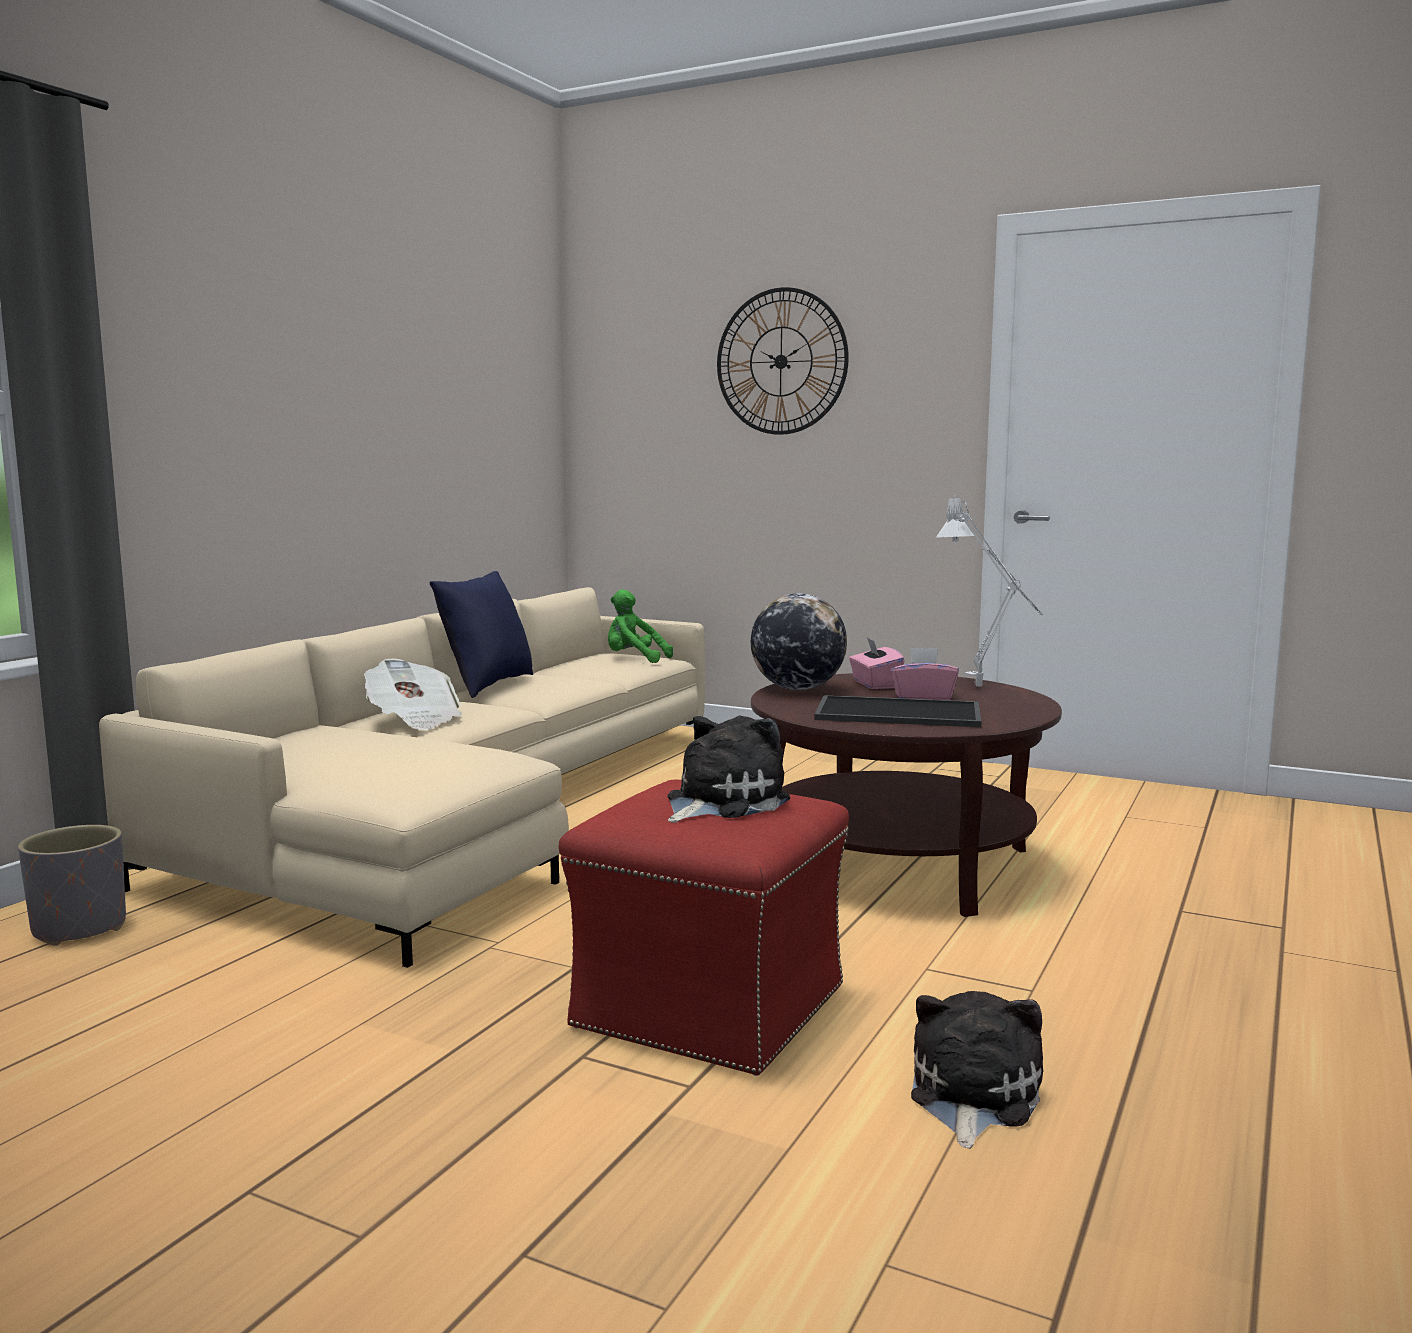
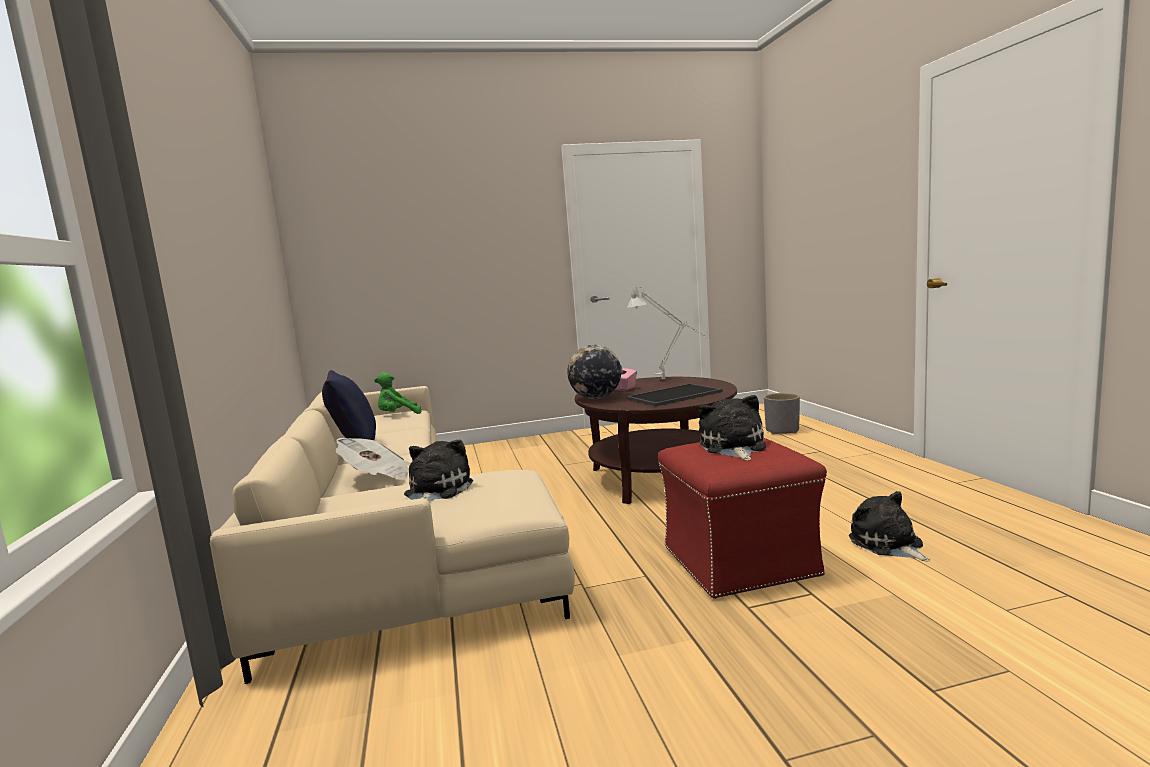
camera: 40 degrees left, 0 degrees up
grey planter [18,825,126,946] -> grey planter moved to [764,393,800,434]
wall clock [717,287,849,435] -> none
pink tissue box [890,648,959,700] -> none
none -> plush toy [404,440,473,502]

